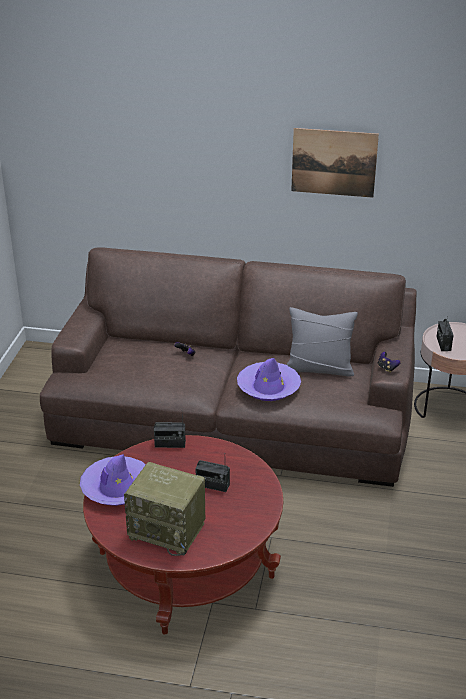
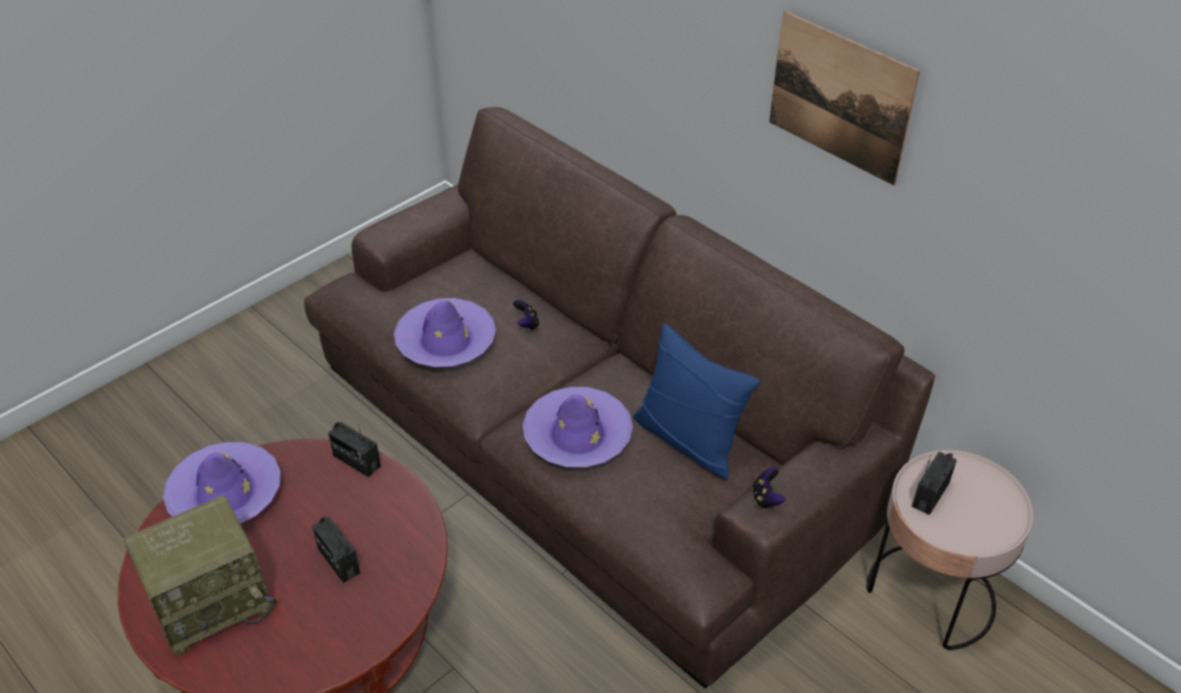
camera: 35 degrees right, 10 degrees up
radio [124,462,205,556] -> radio turned 90 degrees counterclockwise [124,495,277,655]
grey pillow [287,307,358,376] -> blue pillow [633,323,760,480]
none -> purple hat [394,298,496,367]

